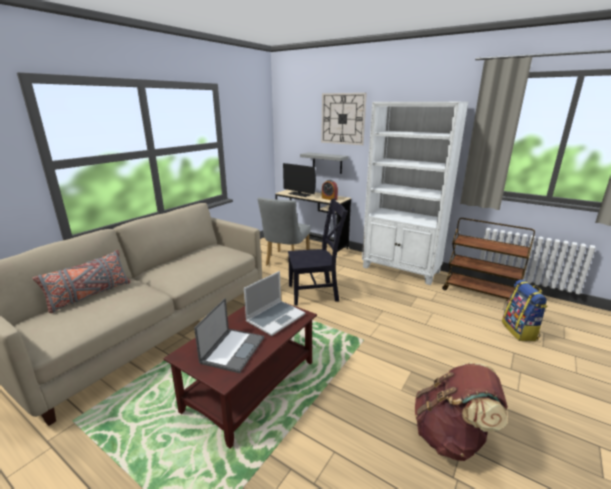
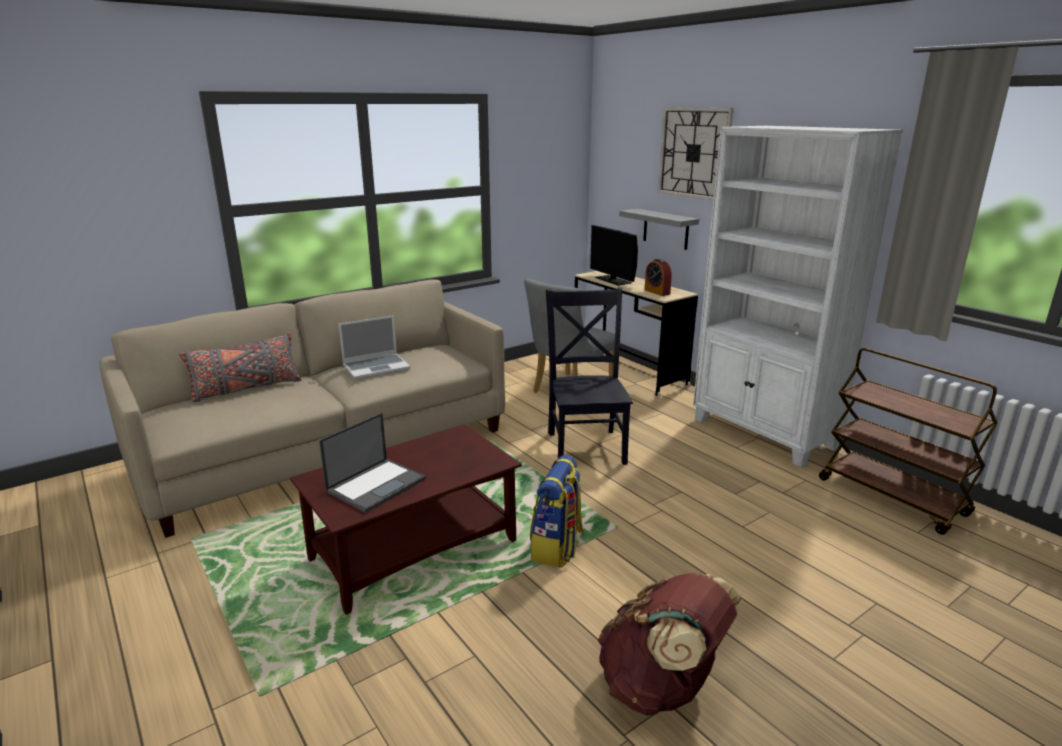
camera: 20 degrees right, 0 degrees up
laptop [244,271,305,336] -> laptop moved to [339,315,410,380]
black chair [288,198,348,306] -> black chair turned 105 degrees counterclockwise [546,288,633,465]
backpack [502,280,547,341] -> backpack moved to [530,455,585,568]

